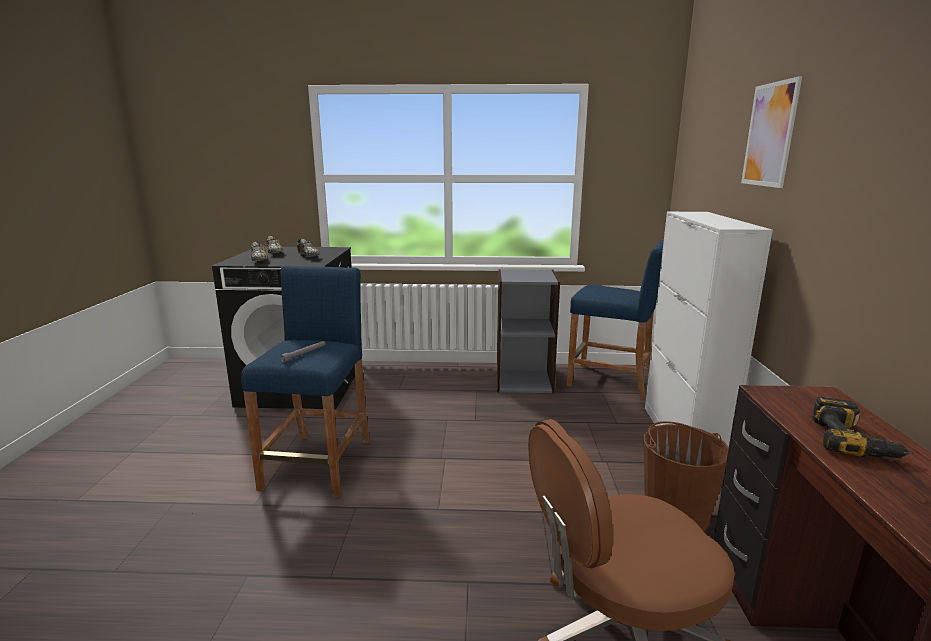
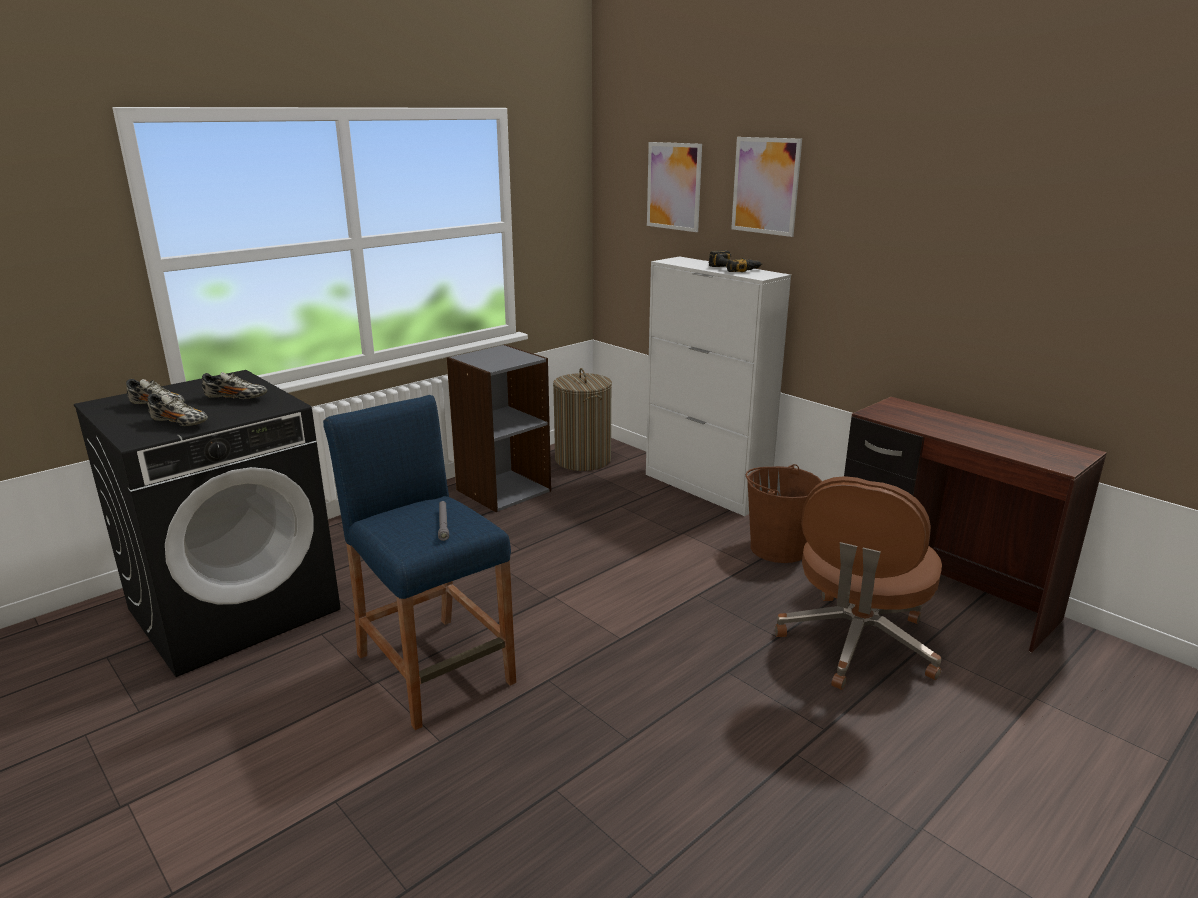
camera: 45 degrees left, 5 degrees up
blue stool [567,239,664,400] -> laundry basket [553,368,612,471]
power drill [812,397,913,458] -> power drill moved to [708,250,762,272]
none -> picture [647,142,702,232]

